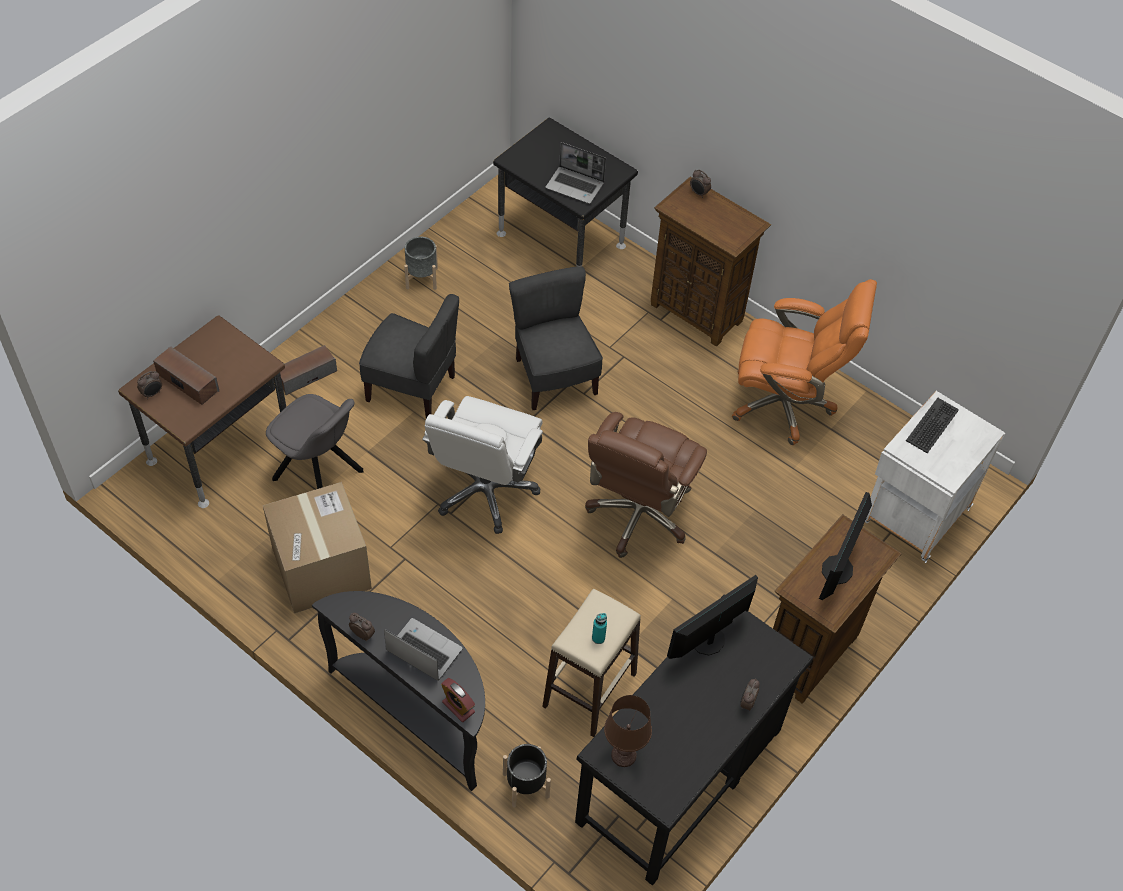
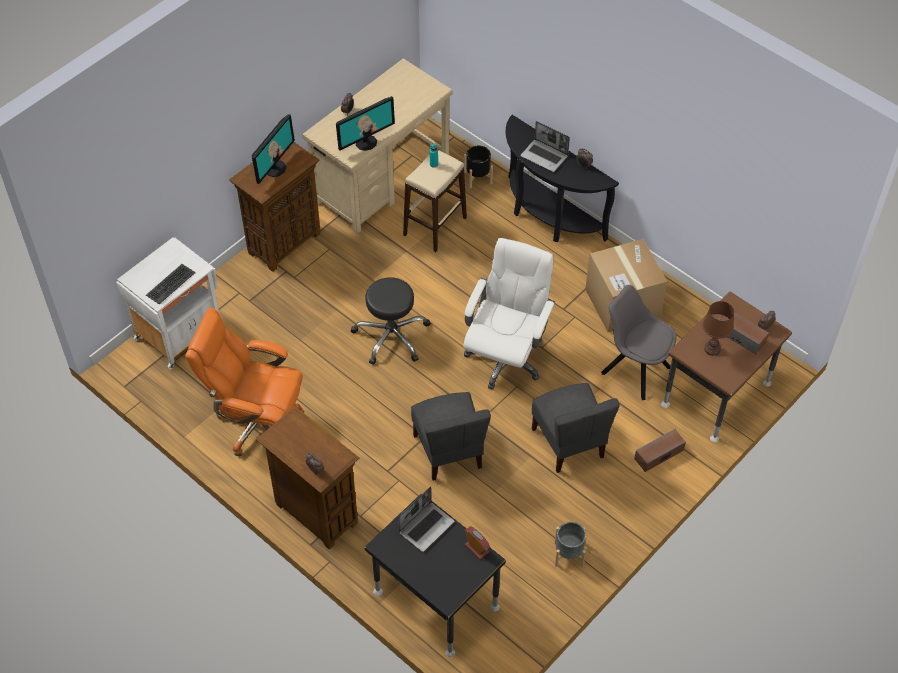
camera: 175 degrees left, 0 degrees up
grey chair [359,294,459,418] -> grey chair turned 135 degrees counterclockwise [532,383,620,473]
alarm clock [441,678,475,722] -> alarm clock moved to [465,526,490,560]
laptop [545,142,606,204] -> laptop turned 105 degrees clockwise [398,486,454,552]
black desk [575,594,813,885] -> beige desk [302,58,452,234]
brown office chair [585,412,707,558] -> black stool [351,277,431,365]
brown table lamp [604,695,652,767] -> brown table lamp moved to [703,301,734,356]

